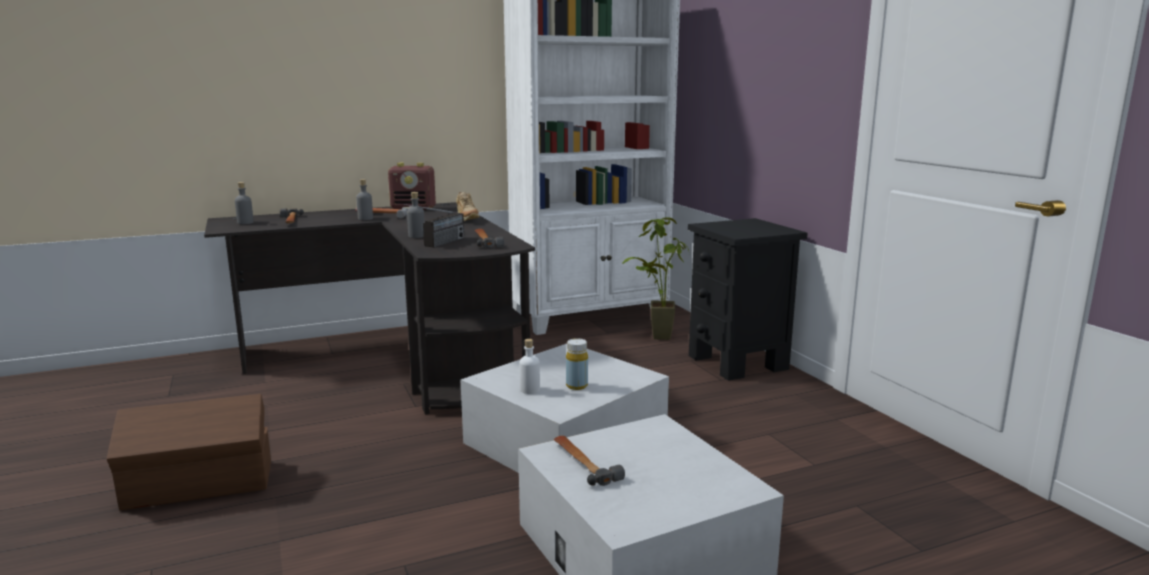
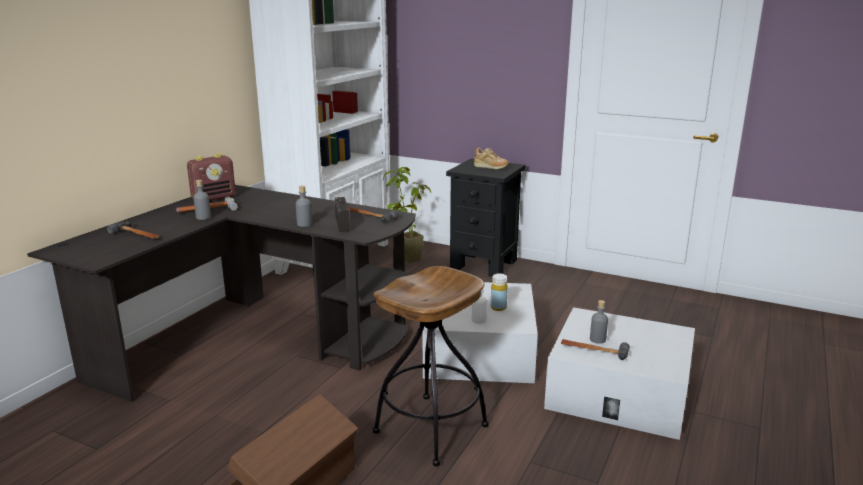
camera: 40 degrees left, 5 degrees up
grey bottle [235,182,254,224] -> grey bottle moved to [590,300,608,344]
beige shoe [456,192,479,221] -> beige shoe moved to [474,148,509,169]
none -> brown stool [373,266,489,467]

